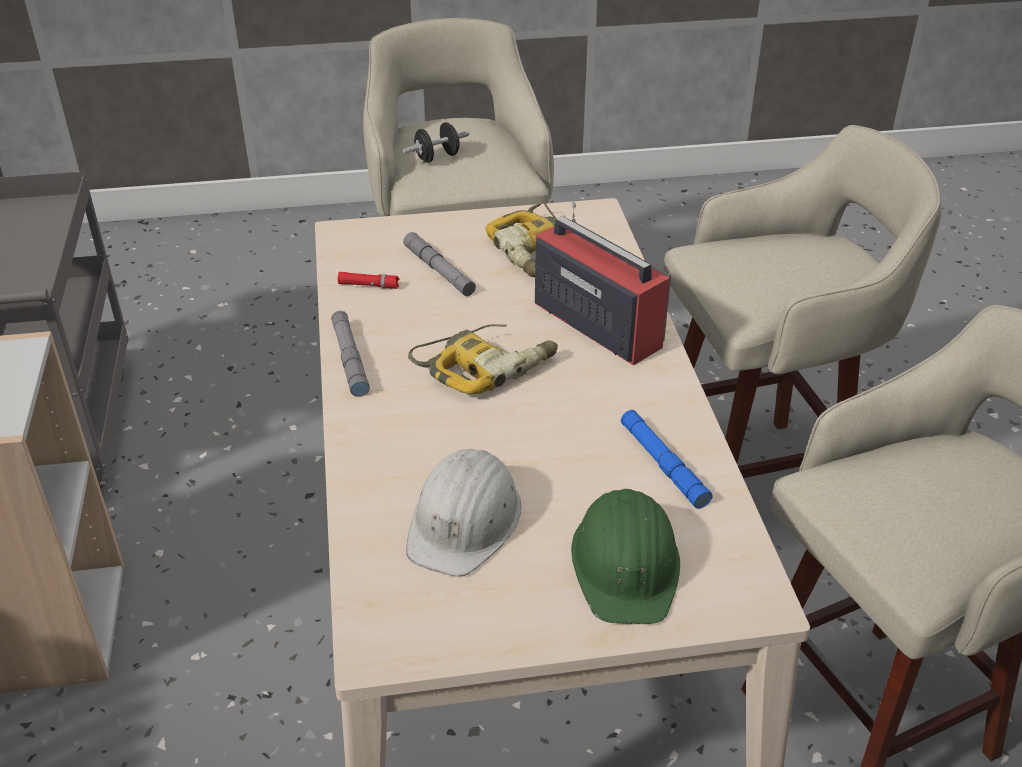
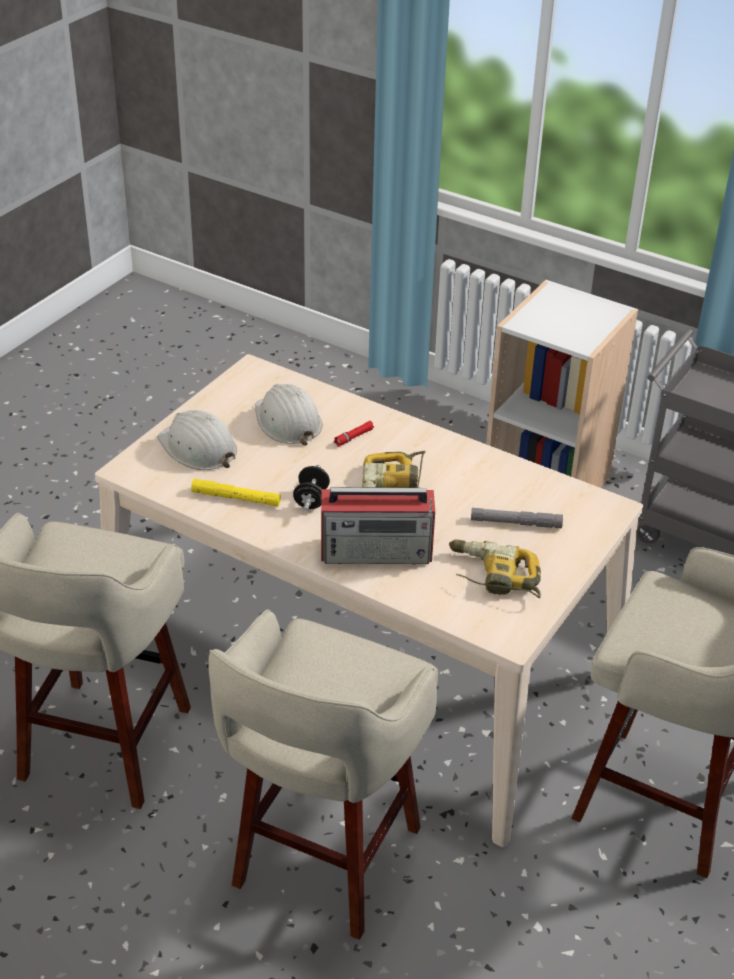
camera: 130 degrees right, 0 degrees up
grey flashlight [331,311,370,397] -> none
red flashlight [338,272,399,289] -> red flashlight moved to [334,421,374,447]
black dumbbell [403,122,469,163] -> black dumbbell moved to [293,465,330,511]
green hard hat [571,489,680,624] -> white hard hat [157,410,237,470]
blue flashlight [621,410,713,509] -> yellow flashlight [191,479,281,507]

